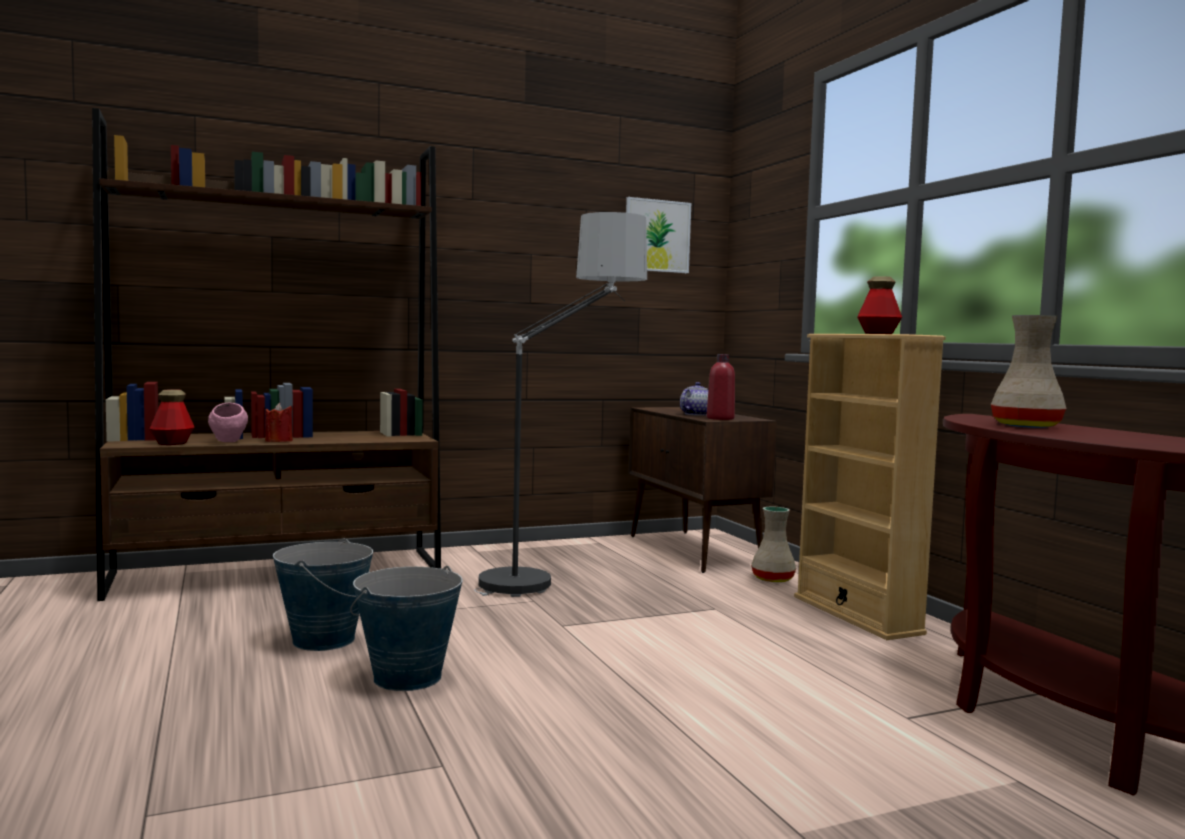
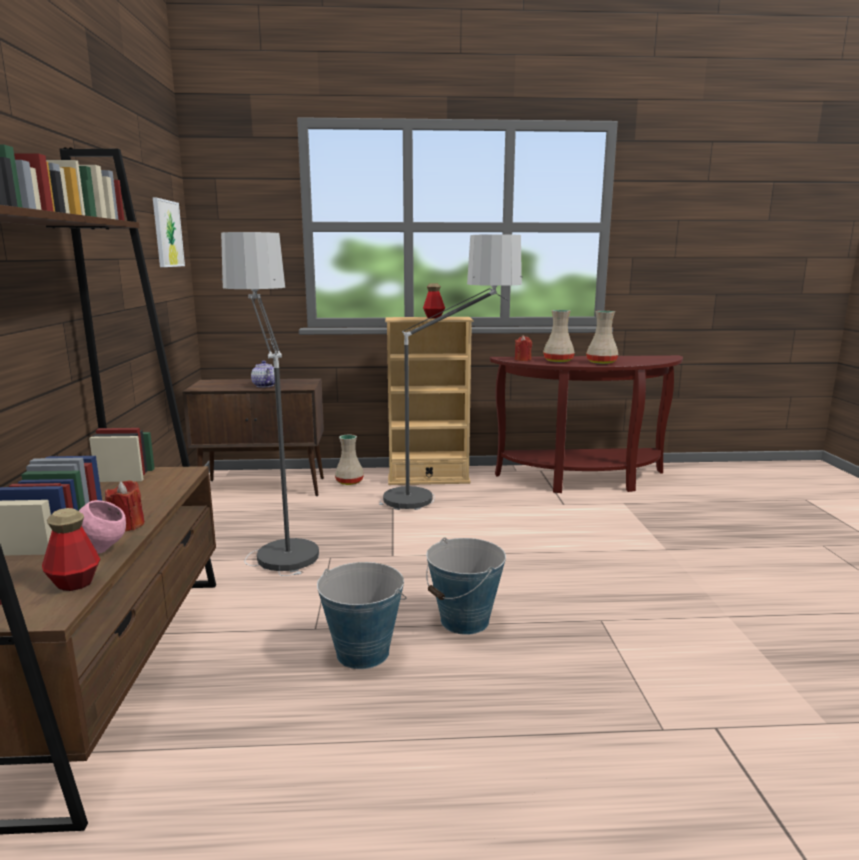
camera: 70 degrees left, 10 degrees up
red bottle [707,354,735,420] -> none
none -> floor lamp [379,234,523,510]
none -> red candle [515,335,532,361]
none -> beige vase [586,311,618,364]

